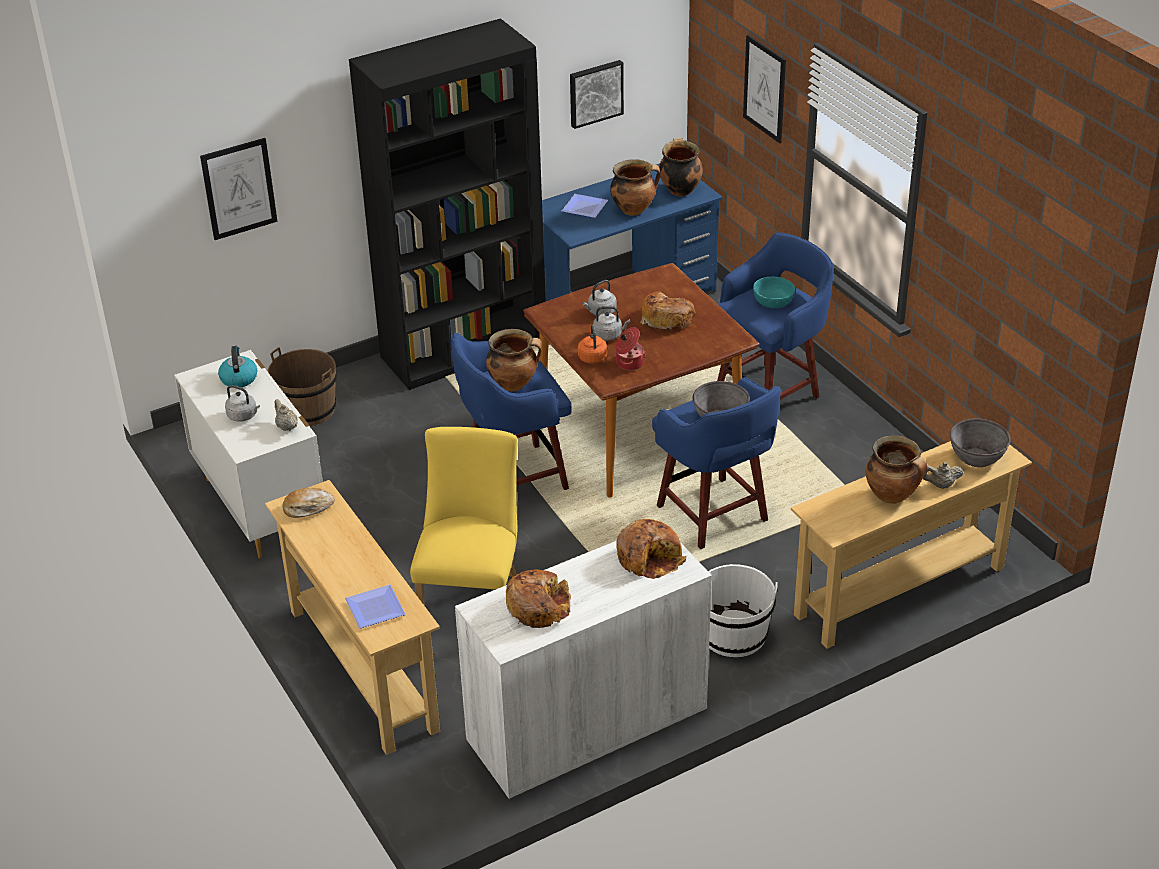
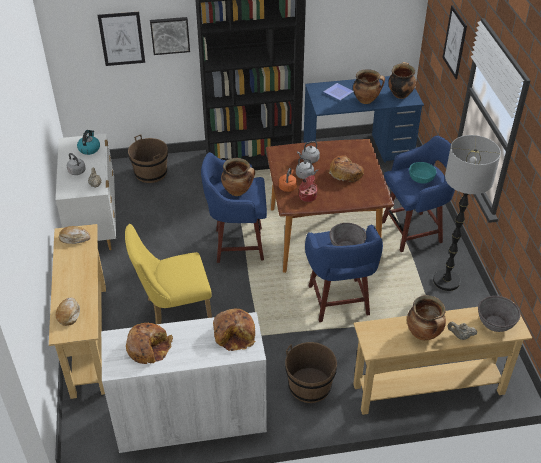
camera: 20 degrees right, 5 degrees up
plate [345,585,405,628] -> bread [56,297,80,326]
yellow chair [410,427,518,606] -> yellow chair turned 135 degrees counterclockwise [125,224,212,324]
picture [570,60,624,129] -> picture moved to [150,17,190,55]
white bucket [708,564,778,657] -> brown bucket [285,342,337,403]
none -> floor lamp [433,135,501,291]

